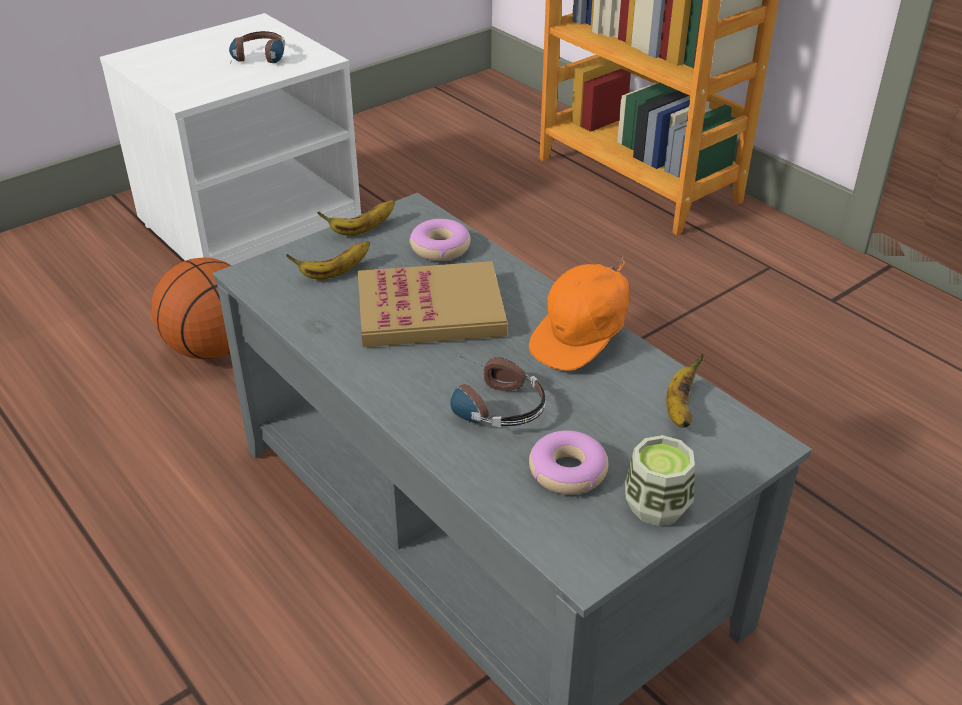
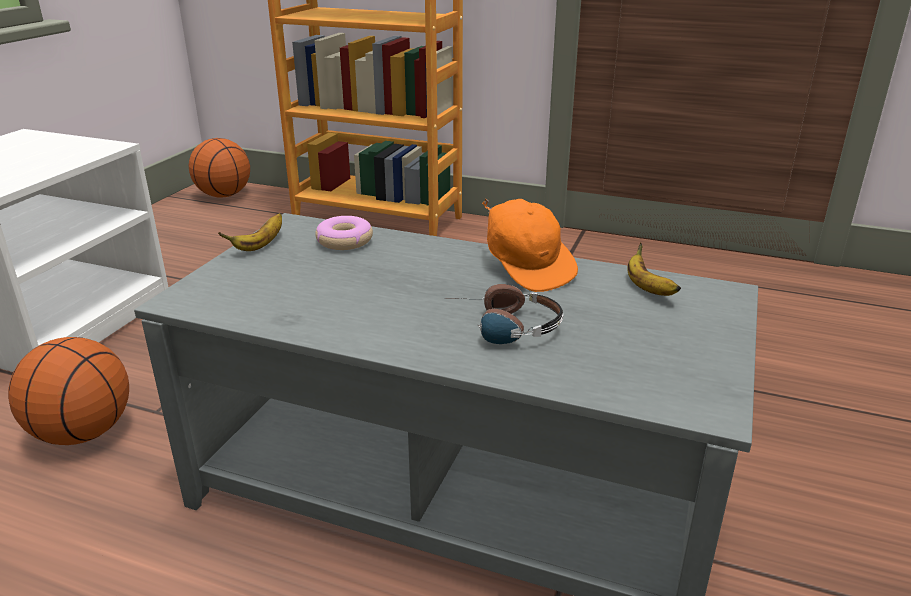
camera: 30 degrees left, 10 degrees down
headphones [229,31,285,63] -> none
banana [286,241,370,279] -> none
book [358,261,507,347] -> none
orange cap [529,257,630,371] -> orange cap turned 45 degrees counterclockwise [482,199,578,292]
donut [529,430,608,495] -> none
cup [625,435,695,526] -> none
none -> basketball [189,138,250,198]

